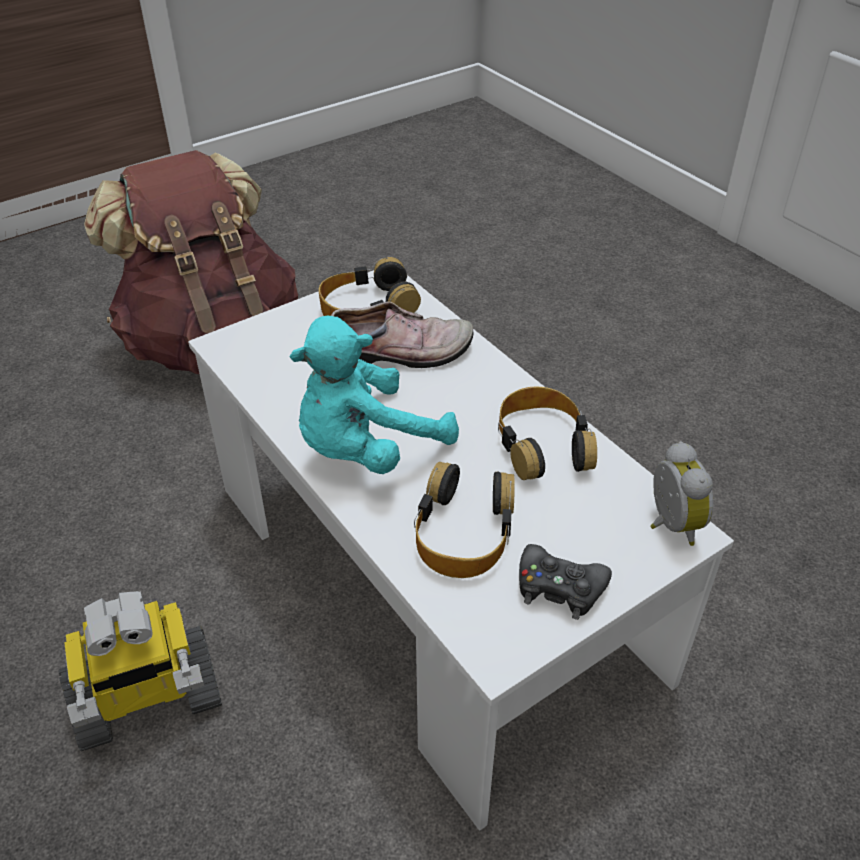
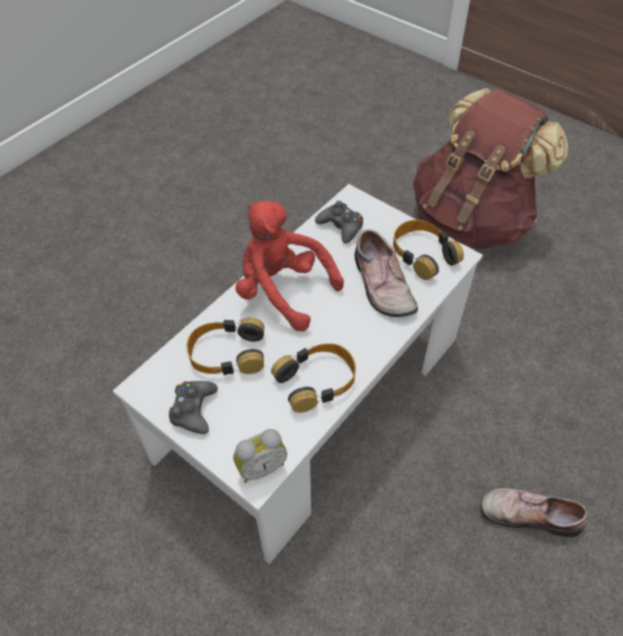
camera: 75 degrees right, 10 degrees up
toy robot [59,591,222,751] -> none
turquoise plush toy [290,315,459,474] -> red plush toy [235,200,344,331]
none -> black game controller [315,201,363,244]
none -> shoe [480,488,587,537]

